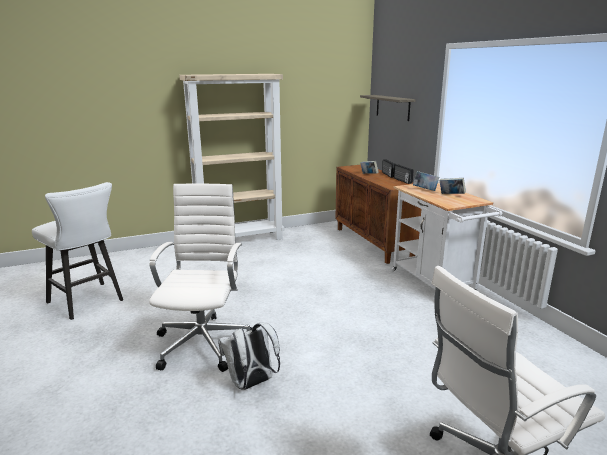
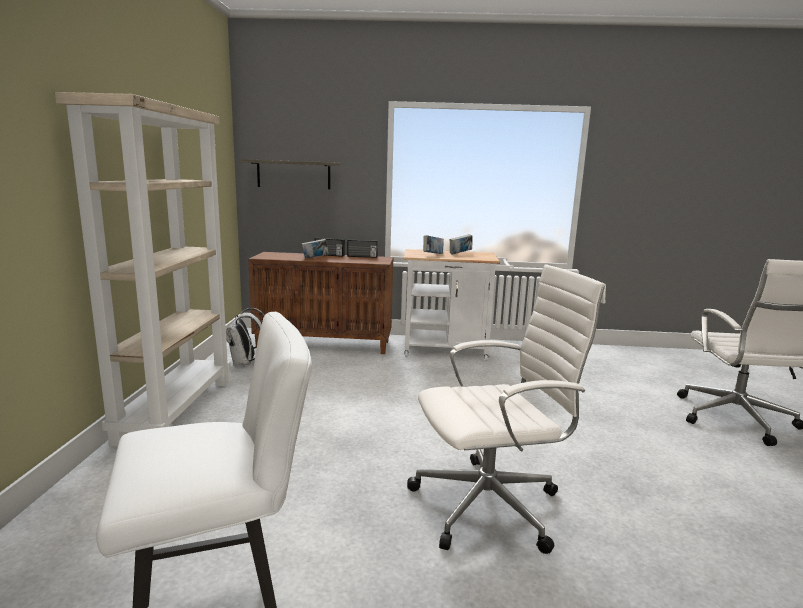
camera: 65 degrees left, 5 degrees down
white office chair [149,184,251,372] -> white office chair turned 135 degrees clockwise [407,264,606,554]
white backpack [218,323,280,390] -> white backpack moved to [226,308,265,366]

